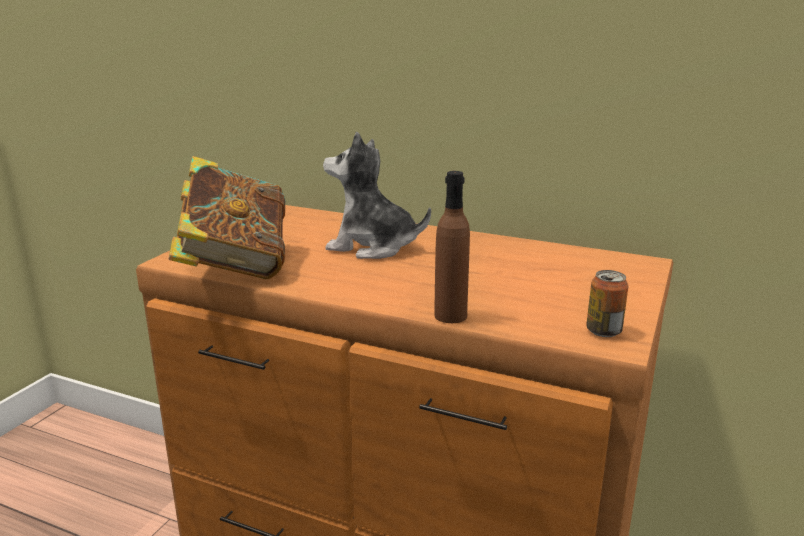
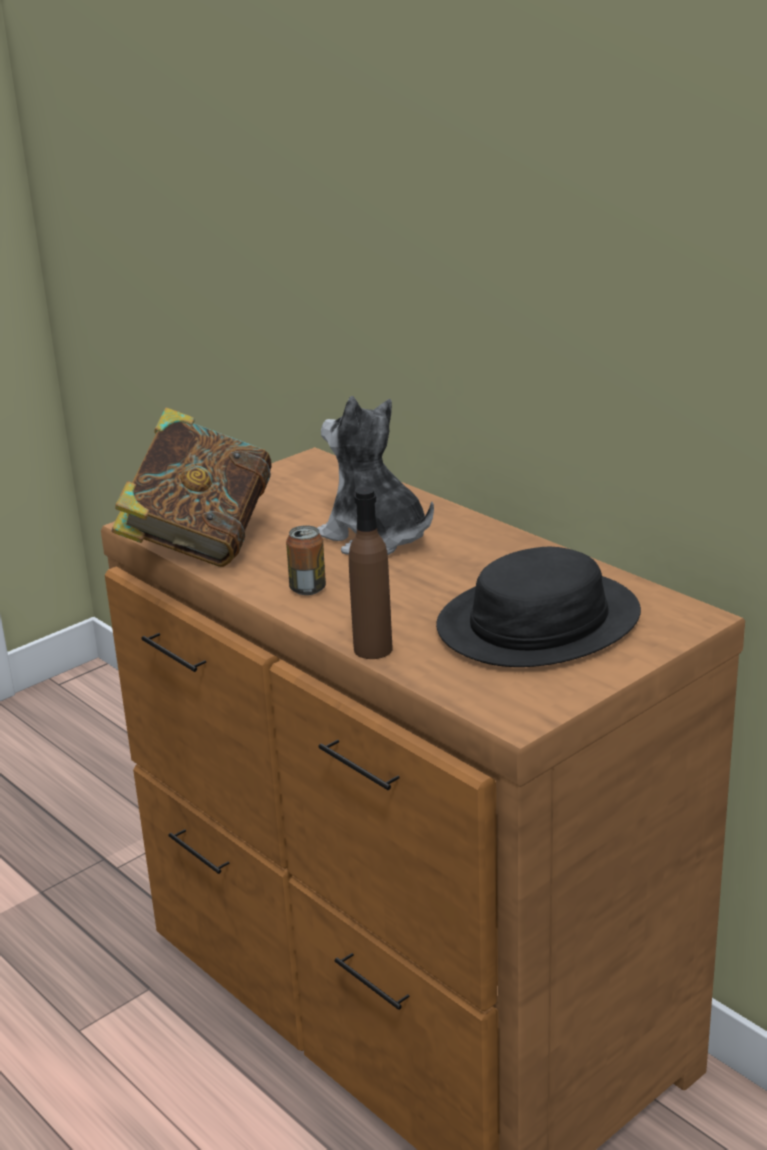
camera: 25 degrees right, 5 degrees up
can [586,270,628,337] -> can moved to [286,525,326,595]
none -> black hat [436,547,641,667]

